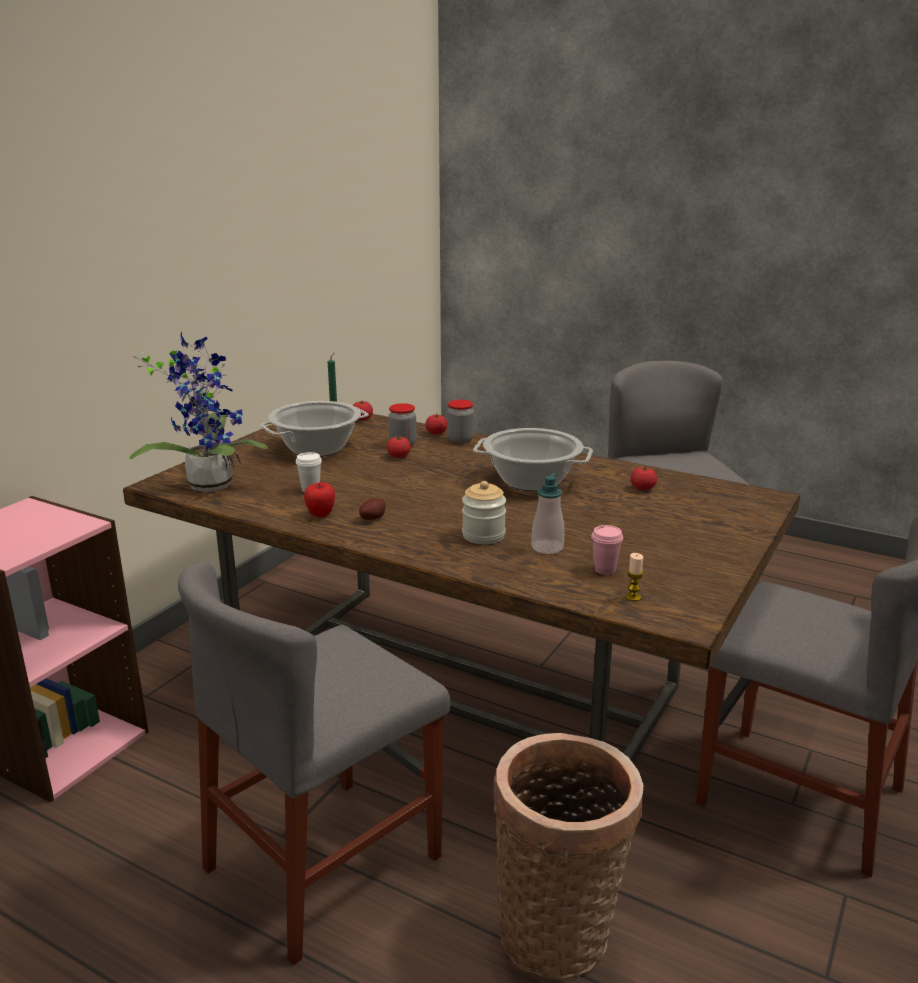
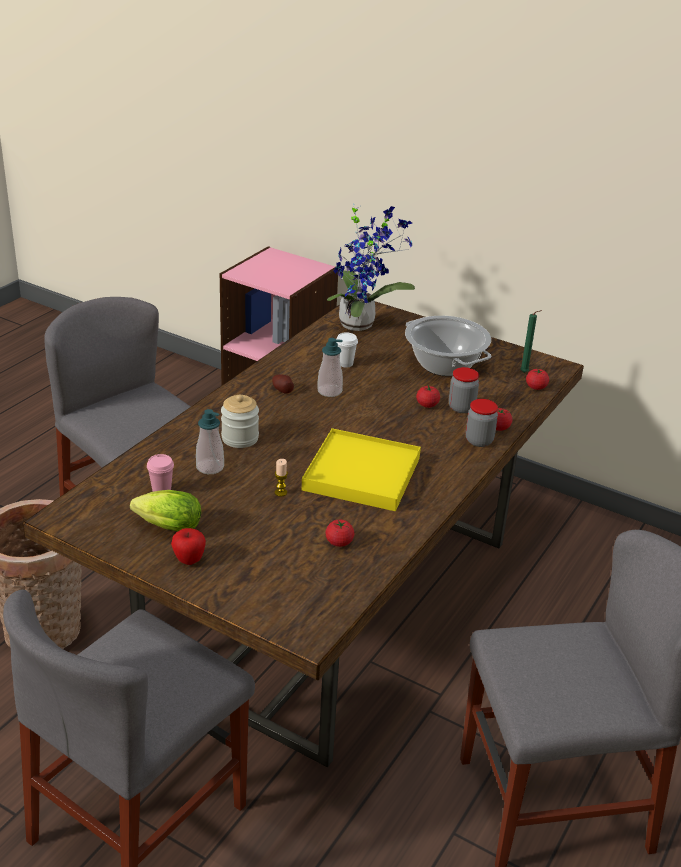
camera: 90 degrees right, 10 degrees up
apple [304,482,335,517] -> apple moved to [171,528,206,565]
cooking pot [473,428,593,491] -> yellow tray [302,428,421,511]
candle [625,553,644,601] -> candle moved to [275,459,288,497]
none -> lettuce [130,490,201,532]
none -> soap dispenser [317,338,343,397]

